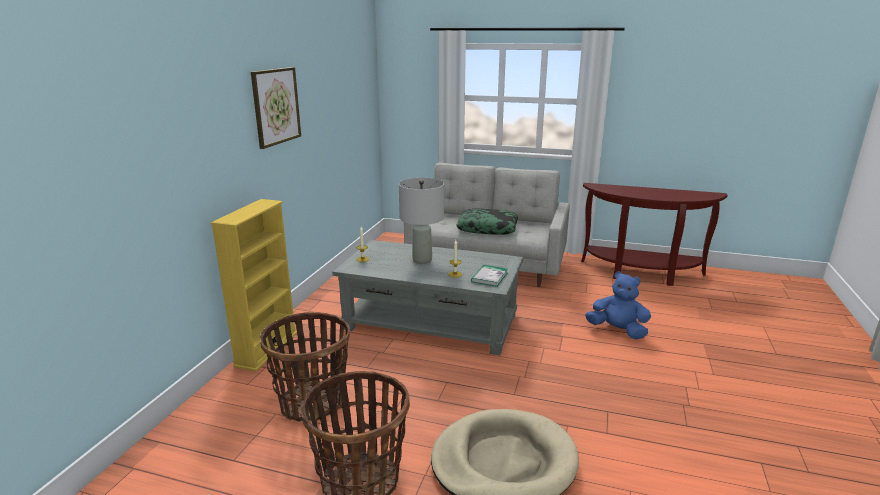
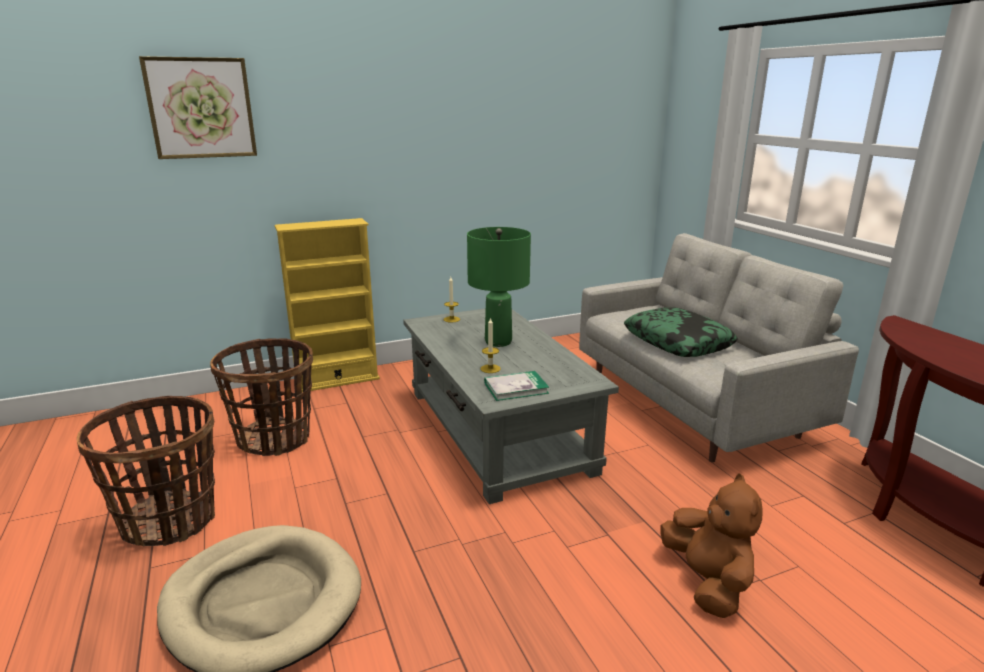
camera: 50 degrees right, 0 degrees up
picture [251,67,301,149] -> picture moved to [139,56,257,159]
grey table lamp [399,178,444,264] -> green table lamp [467,227,531,347]
blue plush toy [585,271,651,339] -> brown plush toy [660,473,763,618]

